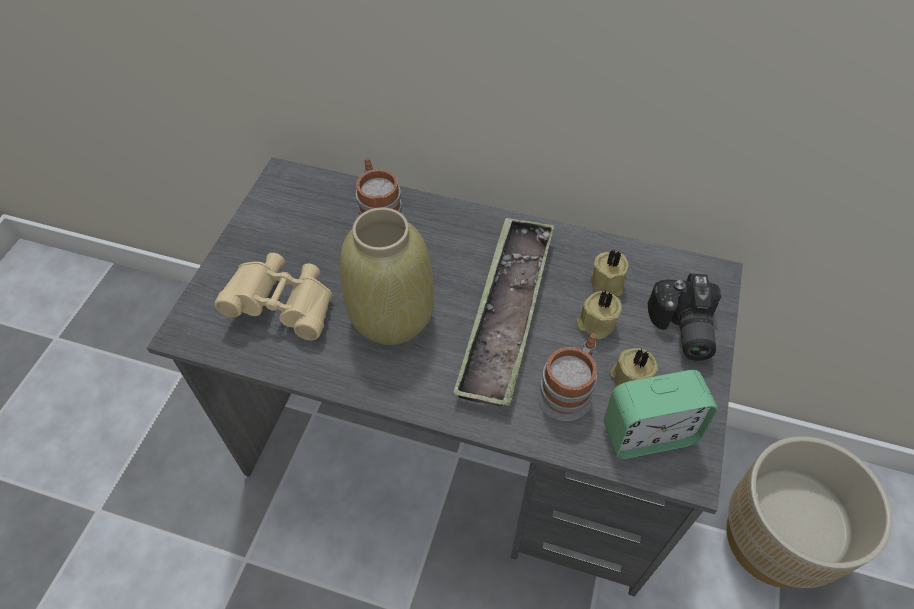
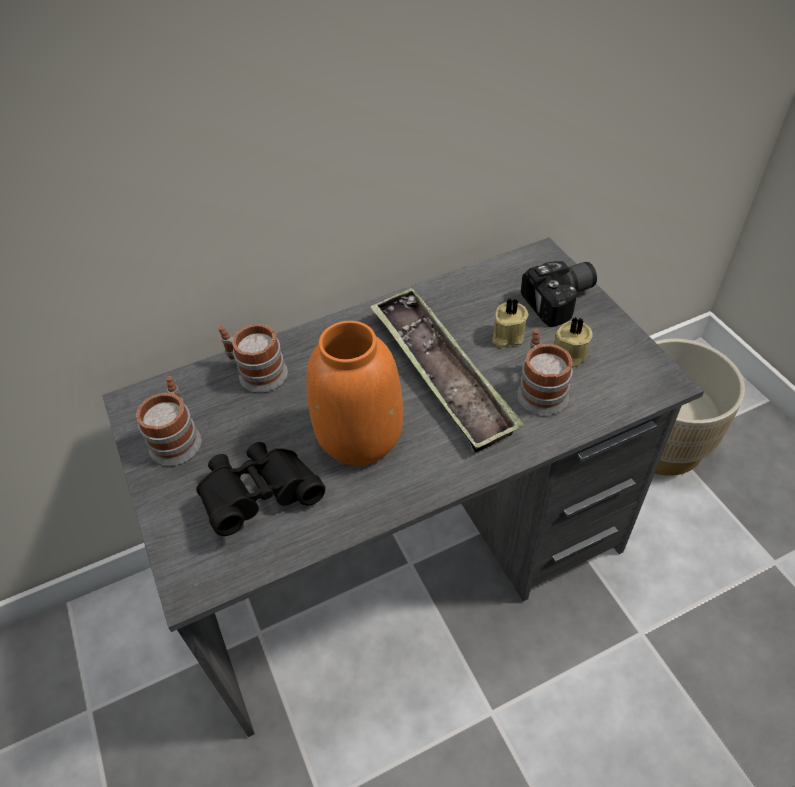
camera: 40 degrees left, 5 degrees down
beige binoculars [215,253,332,340] -> black binoculars [196,442,325,536]
beige vase [340,207,434,345] -> orange vase [306,321,403,466]
beige candle [591,250,629,296] -> none
alarm clock [603,370,718,459] -> none
camera [648,273,721,361] -> camera turned 75 degrees counterclockwise [521,261,597,327]
none -> mug [136,376,201,465]

